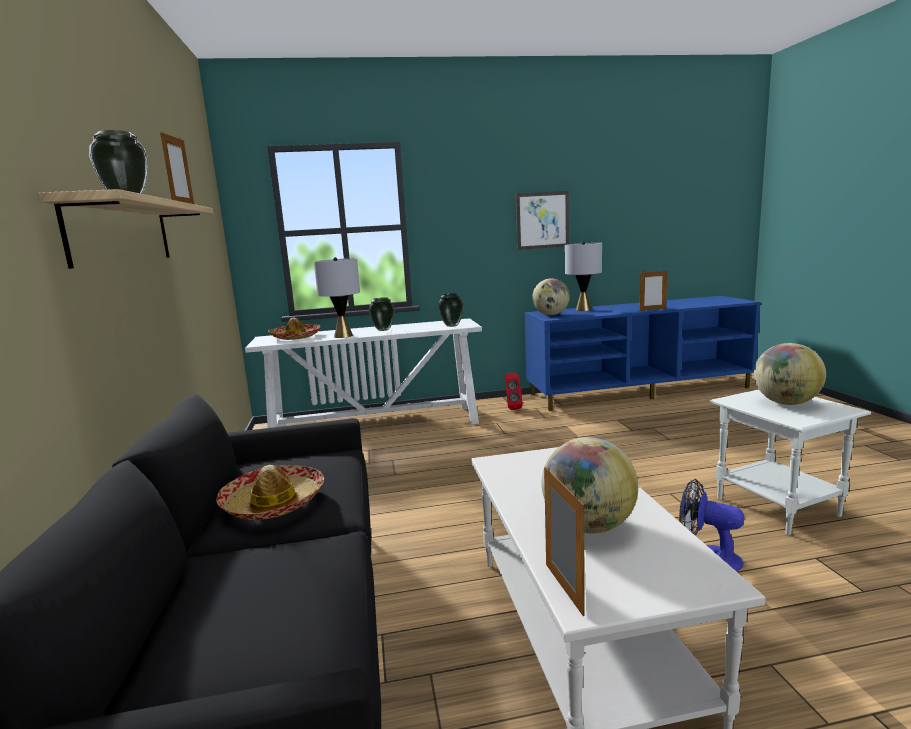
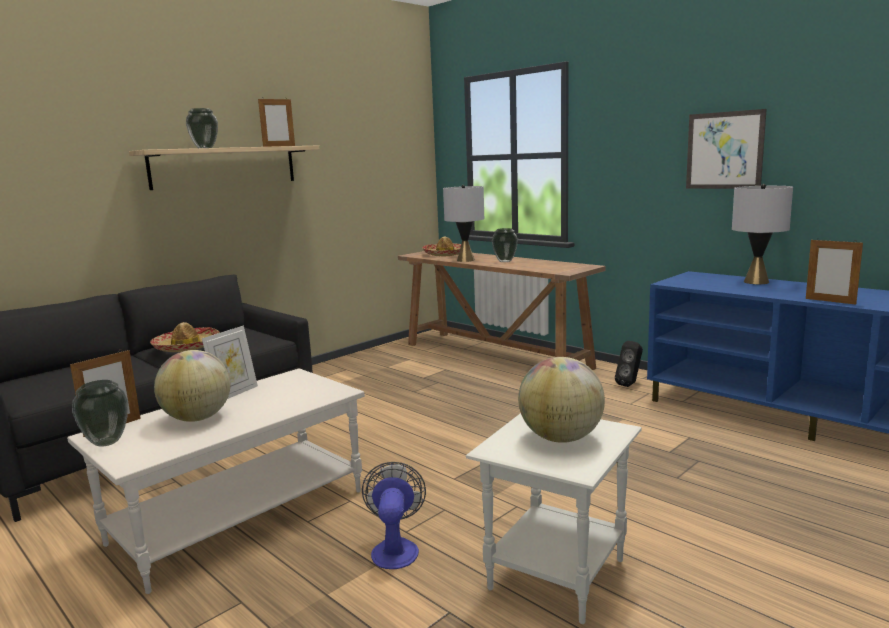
camera: 55 degrees right, 0 degrees up
white console table [245,318,482,428] -> brown console table [398,251,606,370]
vase [438,293,464,327] -> vase moved to [72,380,128,447]
red speaker [505,373,523,410] -> black speaker [615,341,643,387]
globe [532,278,570,315] -> none
none -> picture frame [202,325,258,399]

